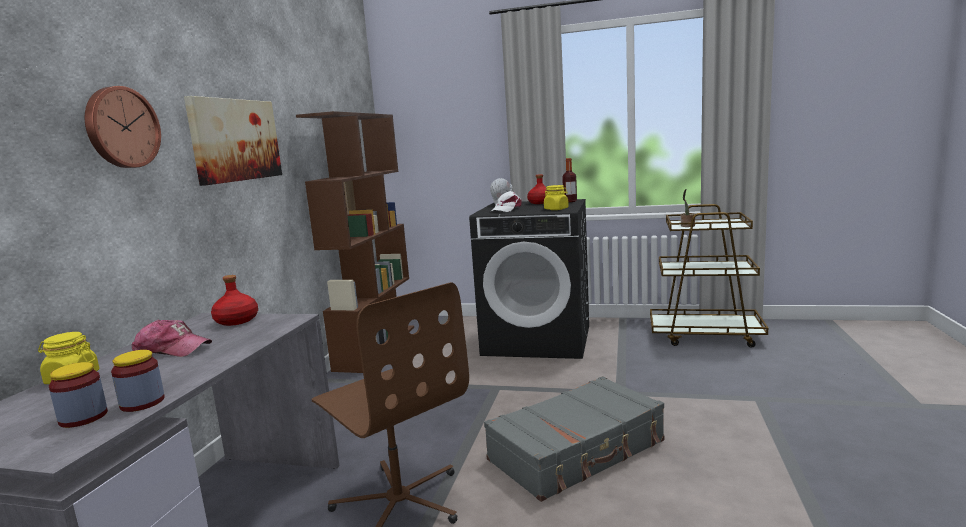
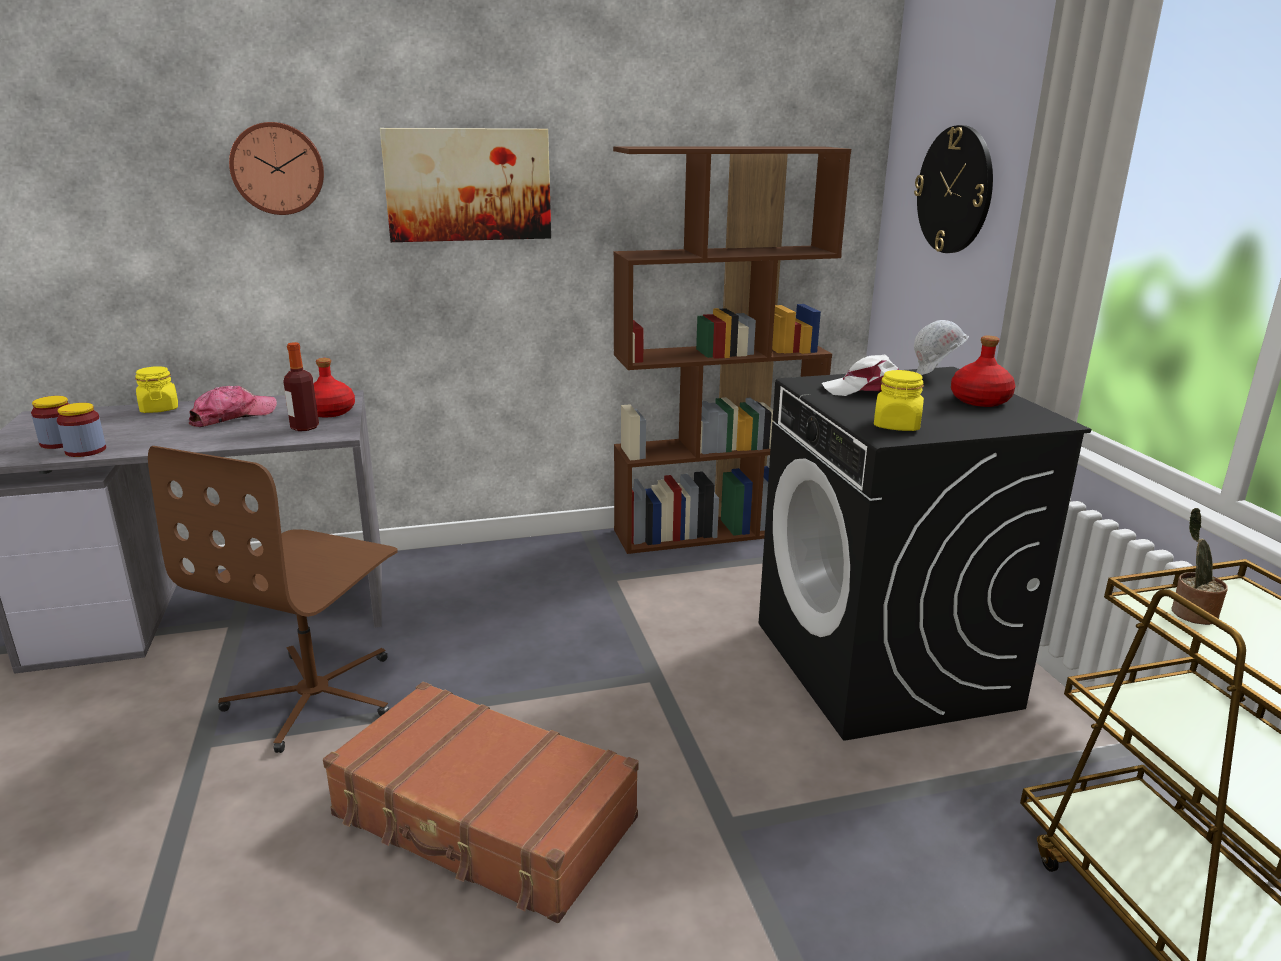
camera: 60 degrees right, 10 degrees up
cap [131,320,212,357] -> cap turned 120 degrees counterclockwise [189,386,277,427]
grey suitcase [484,376,664,502] -> brown suitcase [323,682,639,923]
bottle [562,158,577,202] -> bottle moved to [283,342,319,431]
none -> wall clock [914,125,993,253]

